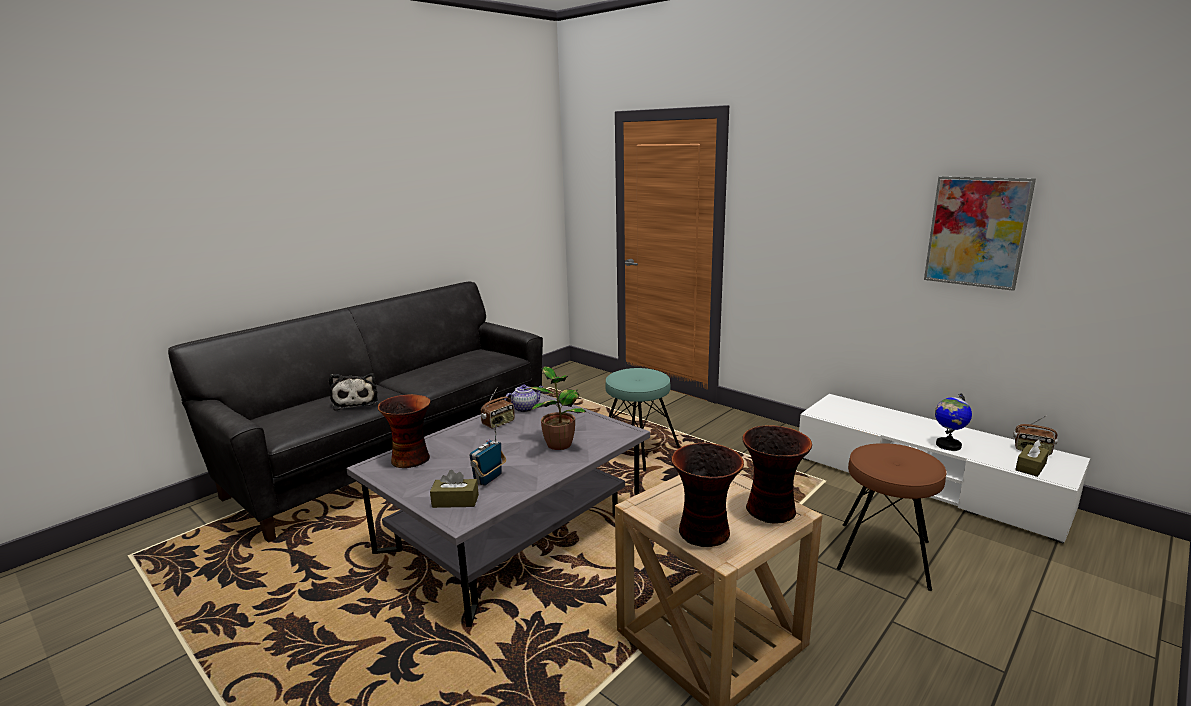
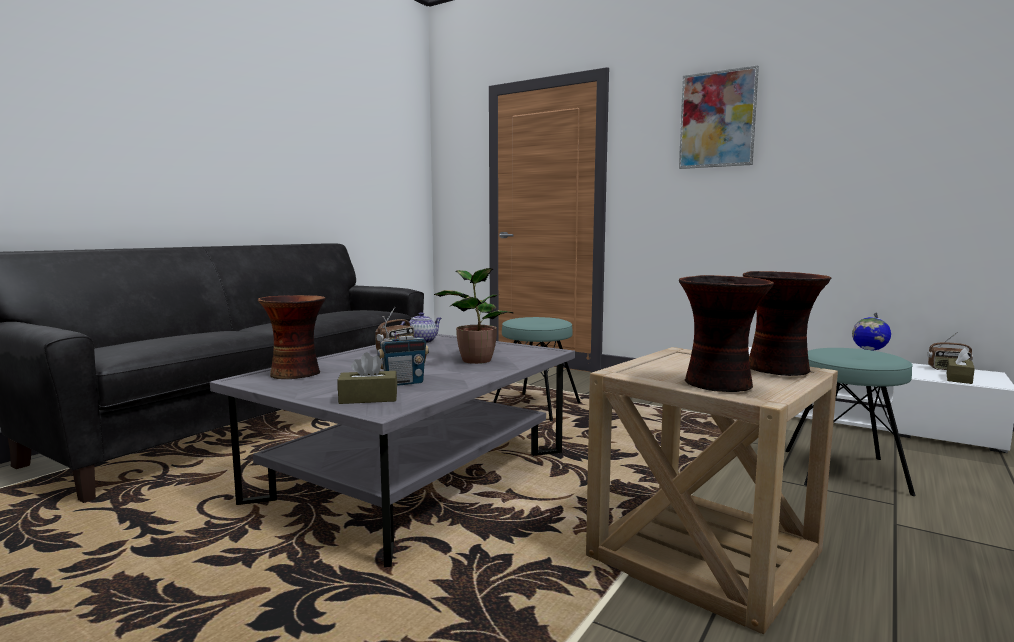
camera: 10 degrees left, 10 degrees down
plush toy [329,373,378,410] -> none
radio [469,425,506,486] -> radio turned 135 degrees counterclockwise [377,316,429,386]
brown stool [837,443,947,591] -> turquoise stool [785,348,916,496]
picture [924,176,1036,291] -> picture moved to [679,65,759,169]

